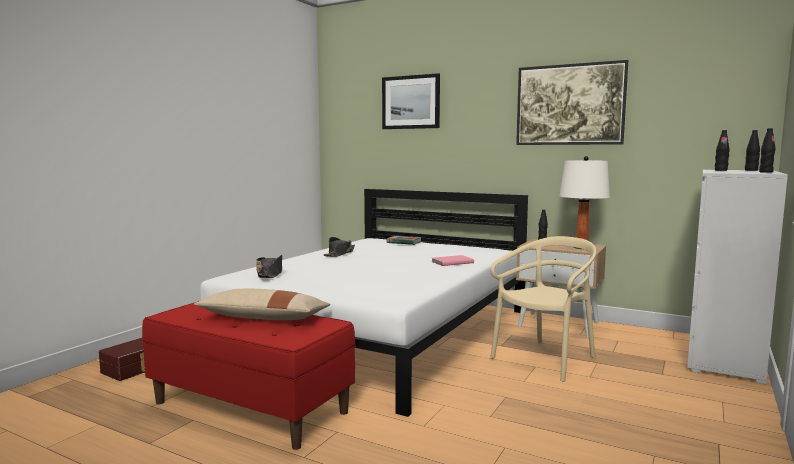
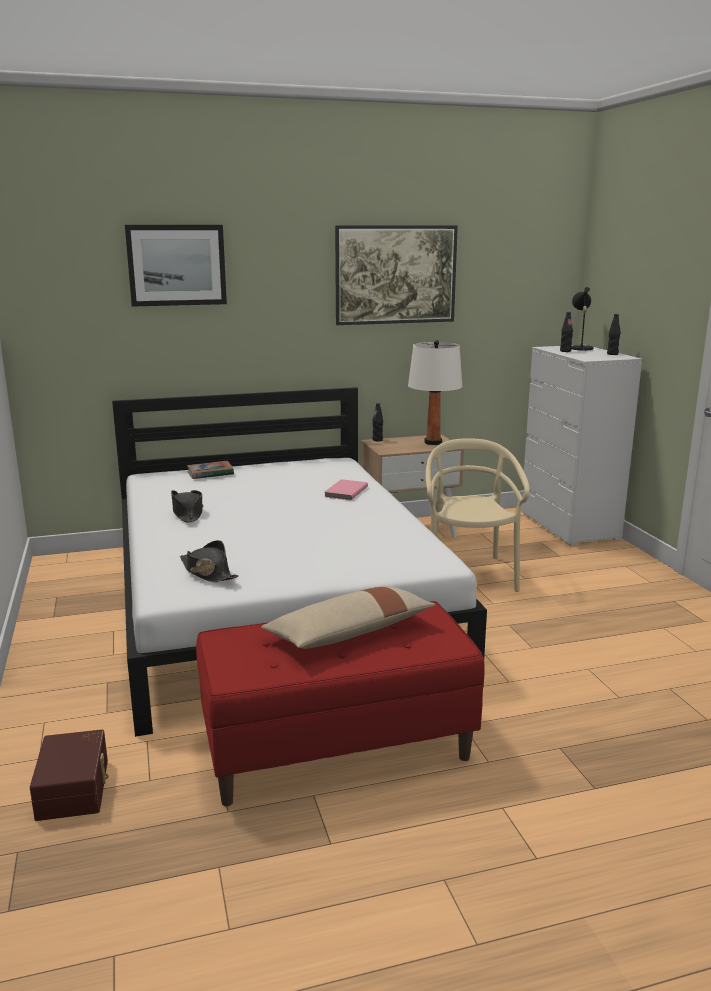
camera: 45 degrees left, 10 degrees up
black bottle [745,130,760,171] -> black table lamp [571,287,593,352]

